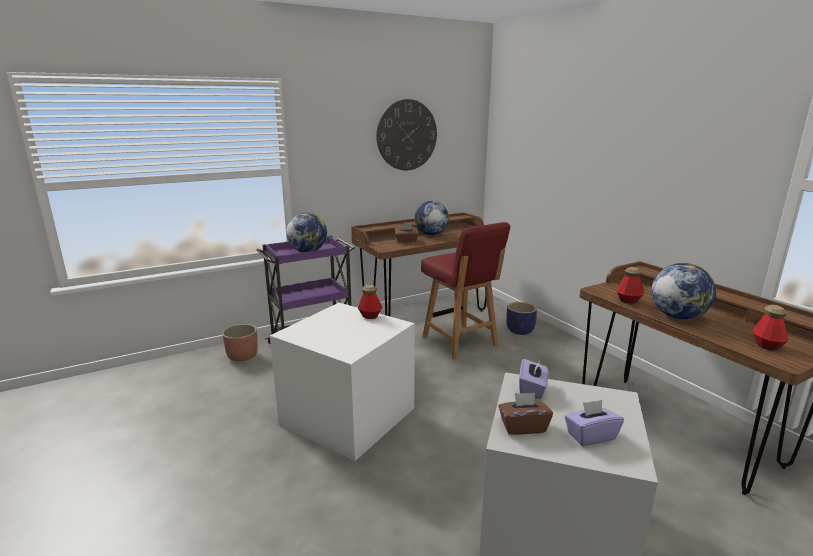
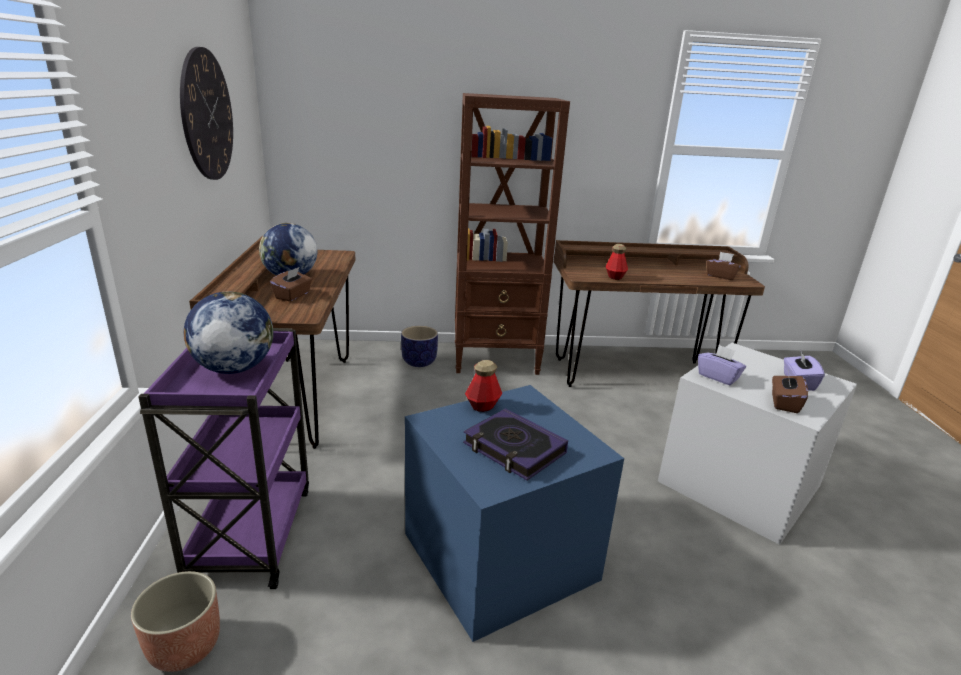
camera: 65 degrees left, 5 degrees up
white storage box [270,303,415,461] -> blue storage box [405,385,624,642]
red chair [421,222,511,359] -> none
globe [651,263,716,319] -> none
bottle [752,305,788,351] -> brown tissue box [707,252,741,280]
none -> brown bookcase [455,93,570,375]
none -> book [463,408,568,480]

